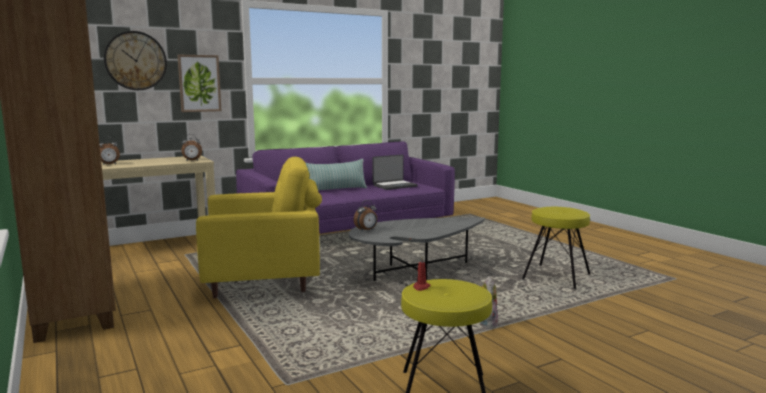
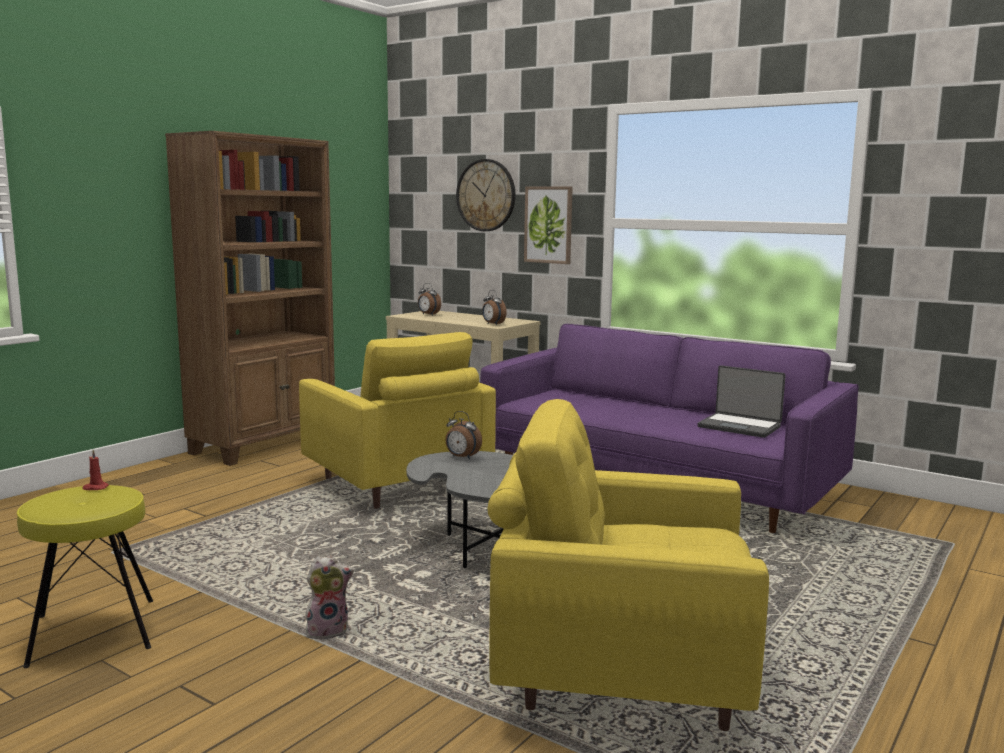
camera: 65 degrees right, 0 degrees up
pillow [306,159,367,191] -> none
yellow stool [522,207,591,290] -> yellow armchair [487,399,769,731]

